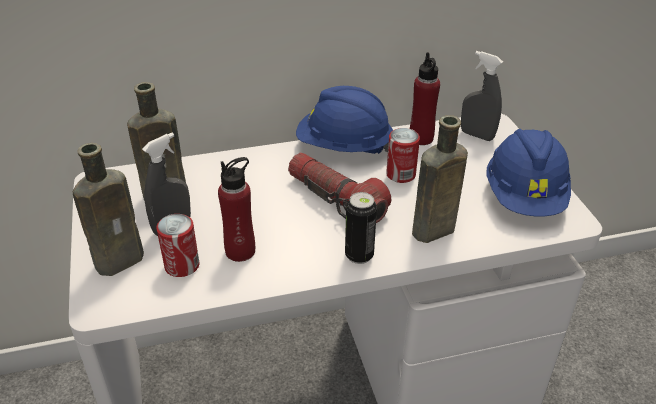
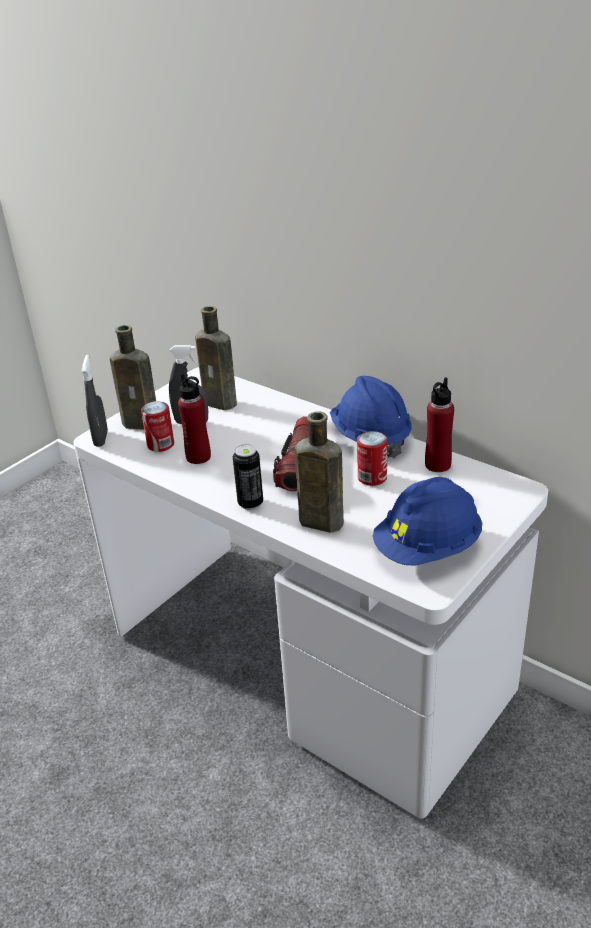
camera: 55 degrees right, 5 degrees down
grey spray bottle [461,51,503,141] -> grey spray bottle moved to [81,355,108,447]

